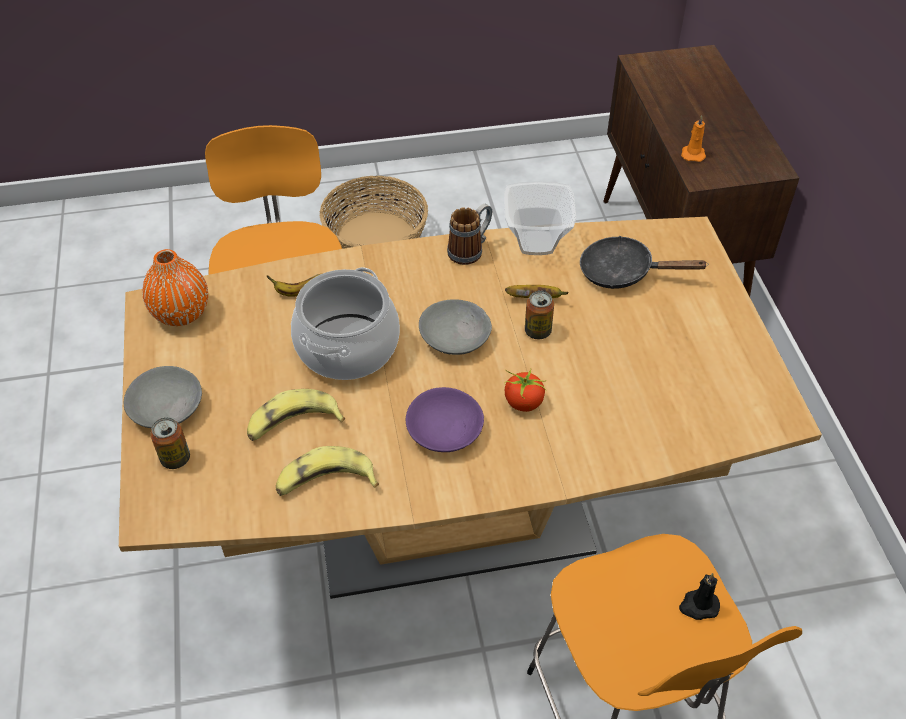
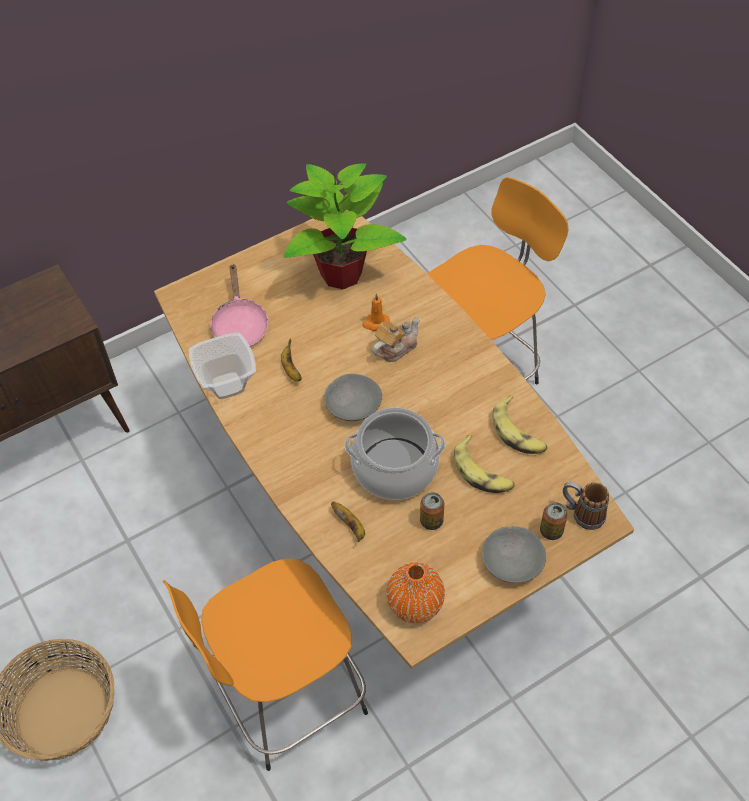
camera: 110 degrees left, 5 degrees up
purple bowl [406,387,484,452] -> none
mug [447,204,492,265] -> mug moved to [563,482,609,530]
tomato [504,369,546,412] -> teapot [372,317,420,362]
can [525,291,554,339] -> can moved to [420,492,444,530]
black frying pan [580,236,709,289] -> pink frying pan [210,264,269,347]
black candle [679,573,720,620] -> none
orange candle [681,115,706,162] -> orange candle moved to [362,293,390,331]
none -> potted plant [284,163,406,289]

